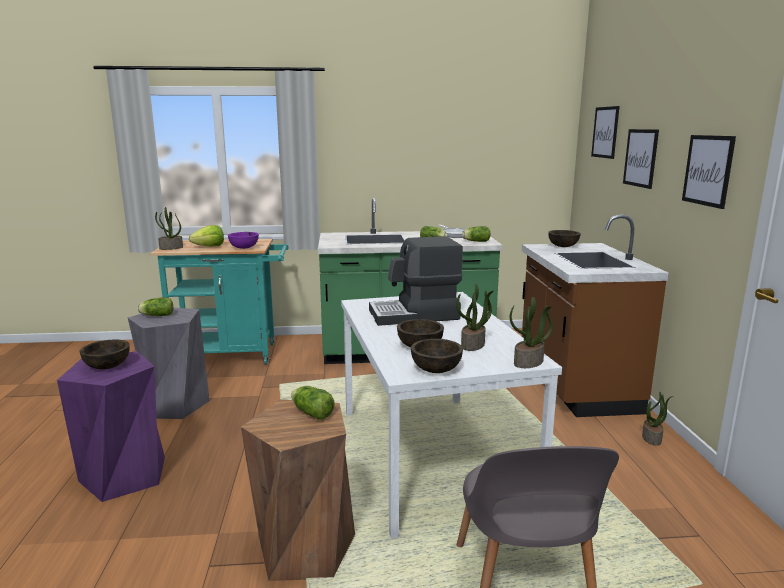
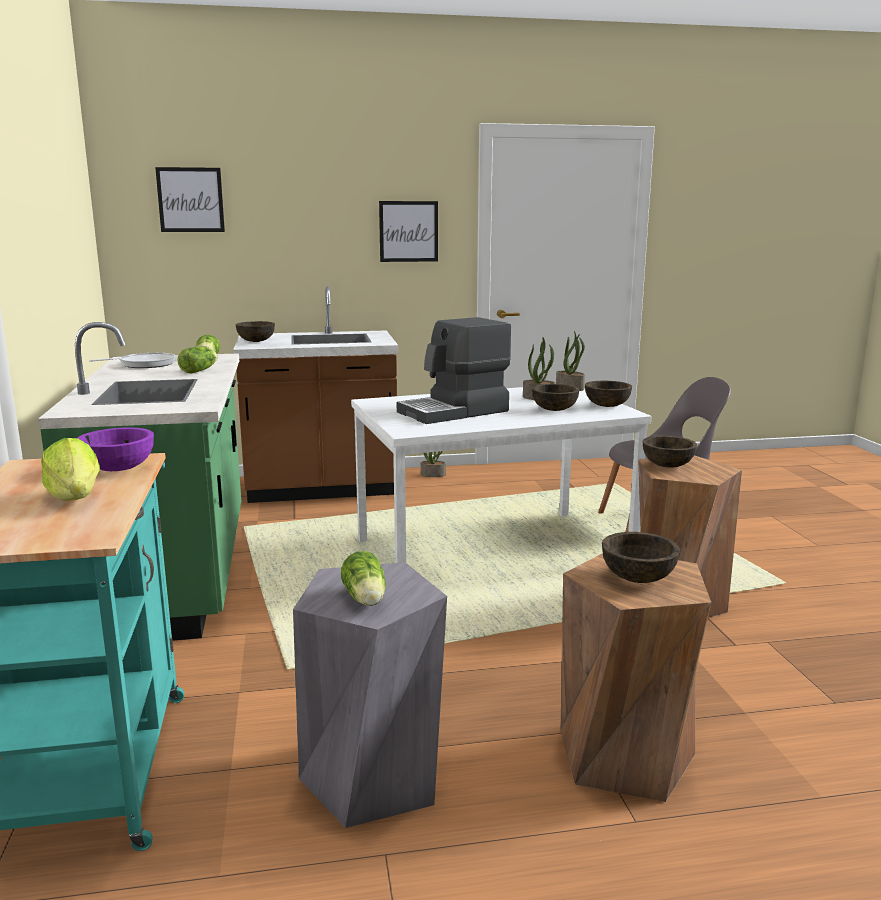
camera: 95 degrees left, 0 degrees up
purple stool [57,351,165,502] -> brown stool [560,553,711,802]
potted plant [155,207,183,250] -> none
lettuce [291,386,335,420] -> brown bowl [643,436,697,468]
coffee machine [369,236,463,326] -> coffee machine turned 75 degrees clockwise [397,317,511,424]
picture [623,129,659,189] -> none

